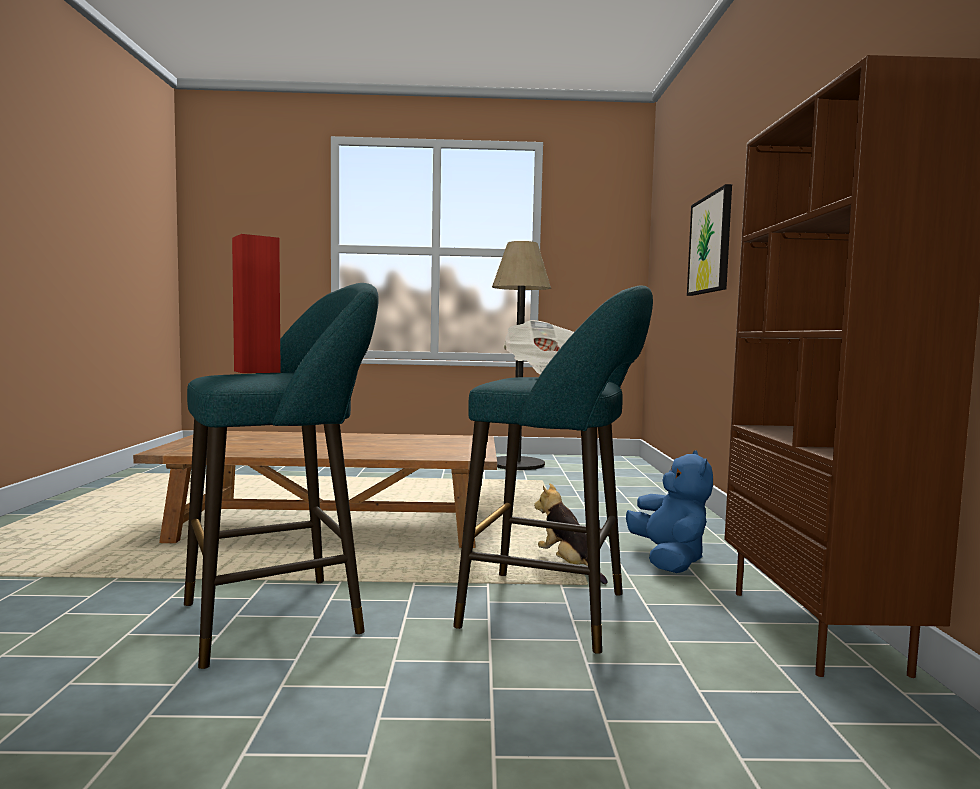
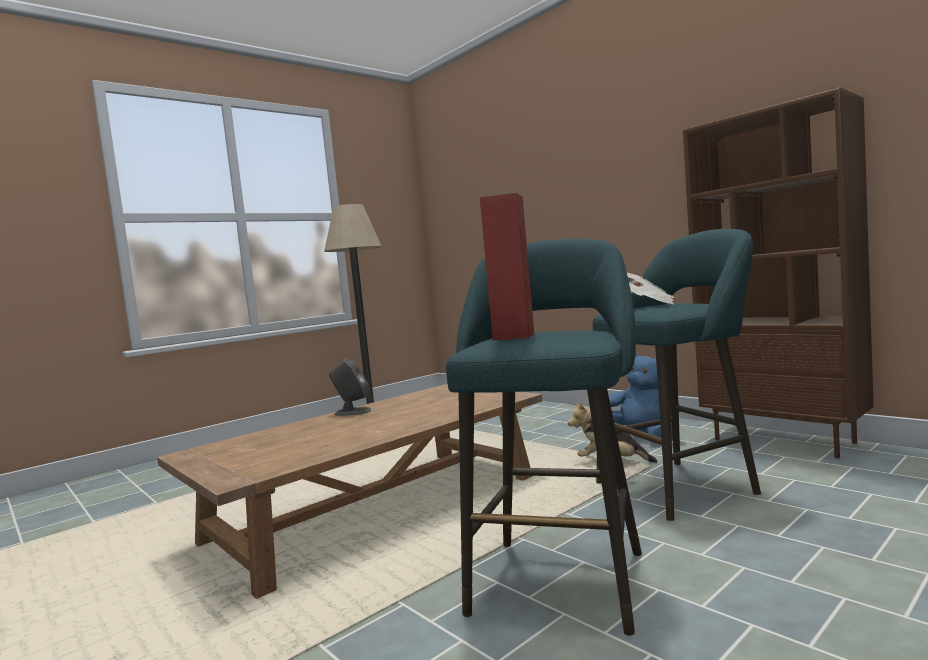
camera: 40 degrees left, 0 degrees up
picture [687,184,732,296] -> none
none -> grey speaker [329,358,371,416]

